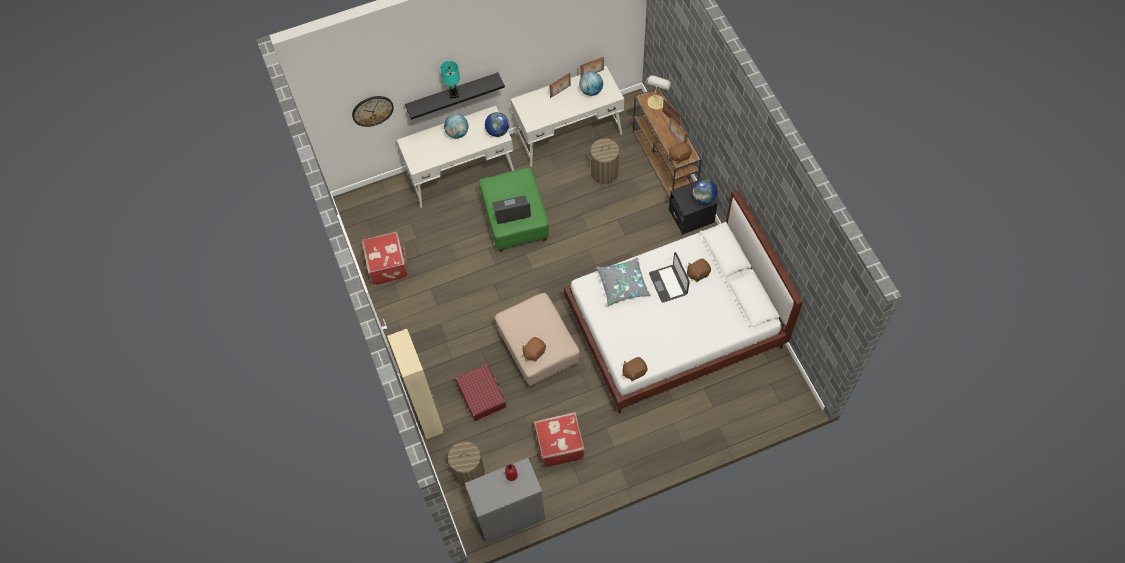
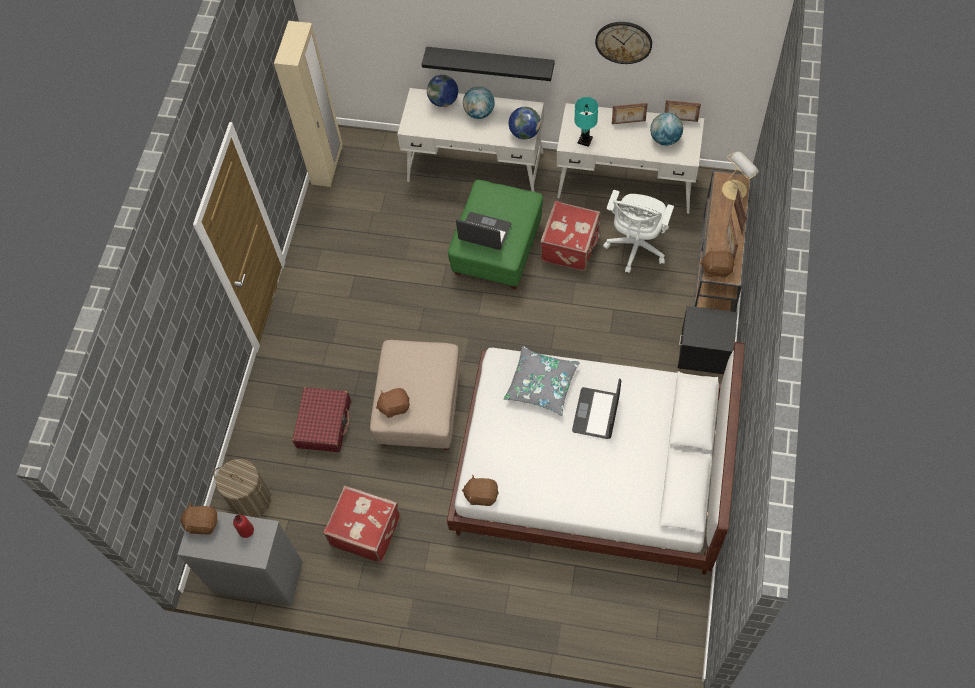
camera: 35 degrees right, 0 degrees up
wall clock [352,96,394,127] -> wall clock moved to [595,22,652,64]
red suitcase [362,232,408,286] -> red suitcase moved to [540,201,601,271]
beige wardrobe [387,329,443,439] -> beige wardrobe moved to [274,21,343,187]
turquoise table lamp [440,61,460,99] -> turquoise table lamp moved to [574,97,598,147]
laundry basket [588,138,622,184] -> white office chair [603,190,674,273]
brown plush toy [687,259,711,282] -> brown plush toy moved to [180,503,218,535]
globe [693,179,718,204] -> globe moved to [427,75,458,107]

